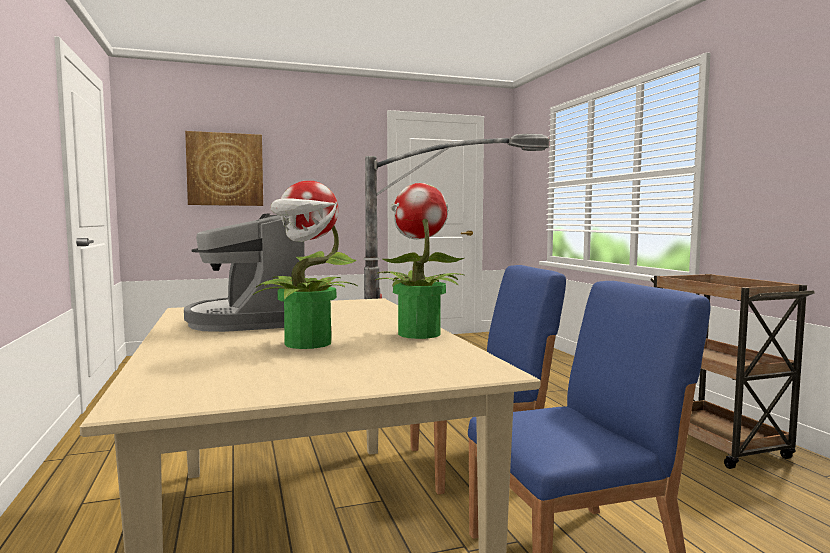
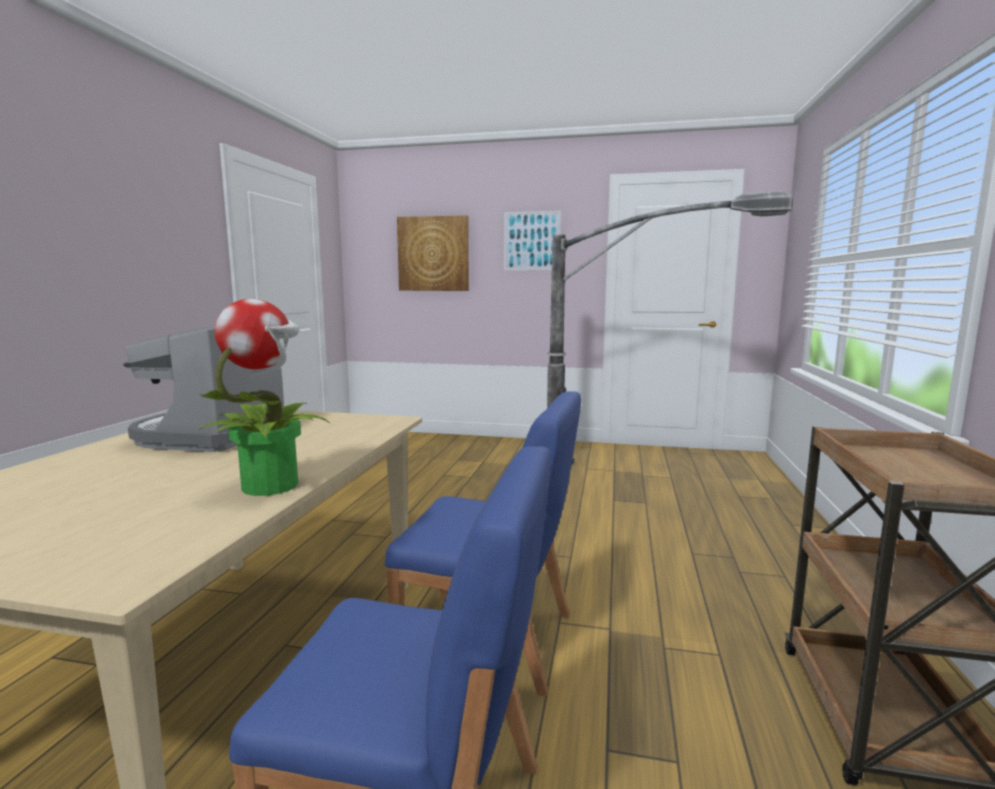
camera: 30 degrees right, 5 degrees up
potted plant [252,181,357,349] -> none
none -> picture [504,211,561,270]

